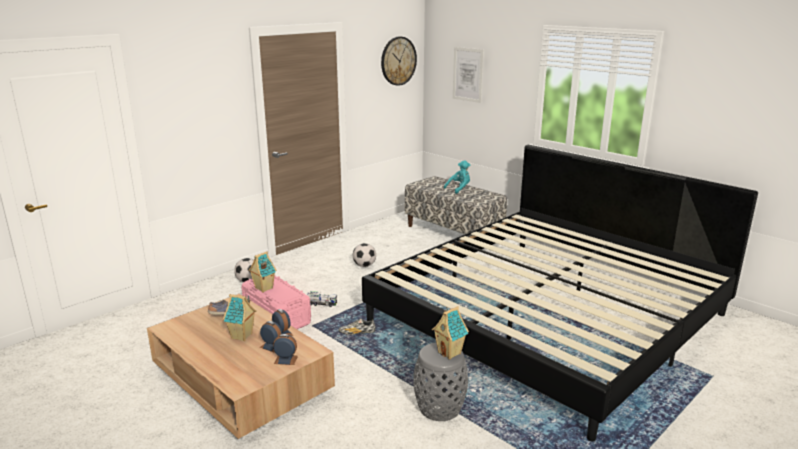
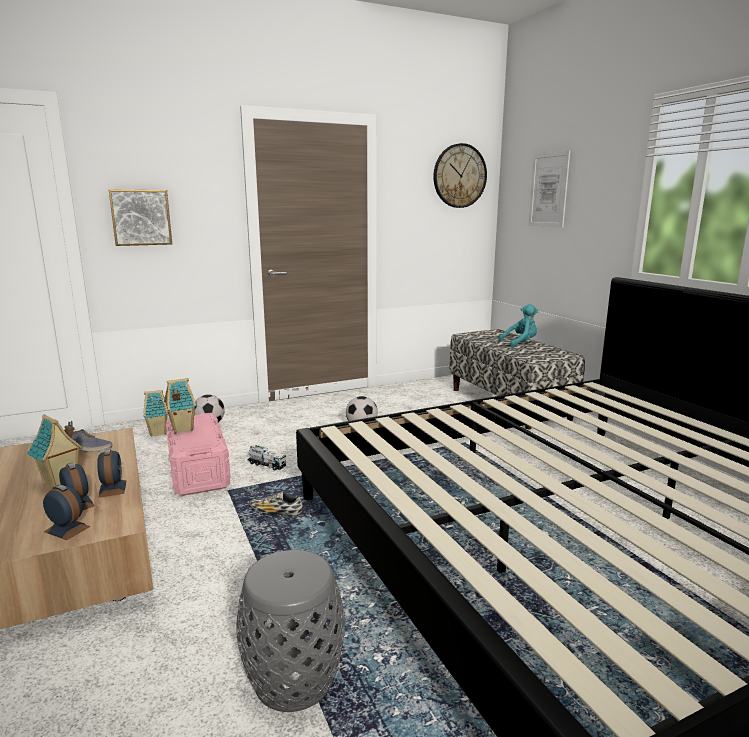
camera: 20 degrees right, 5 degrees down
toy house [432,306,469,359] -> toy house moved to [143,390,168,436]
none -> picture [109,190,172,246]

